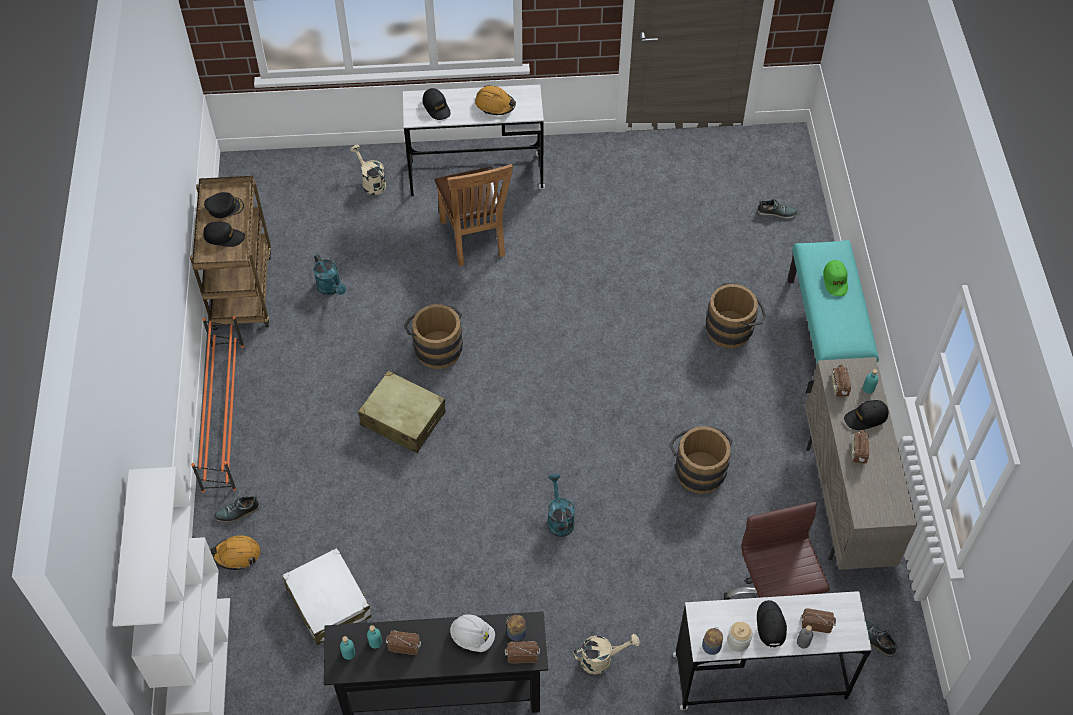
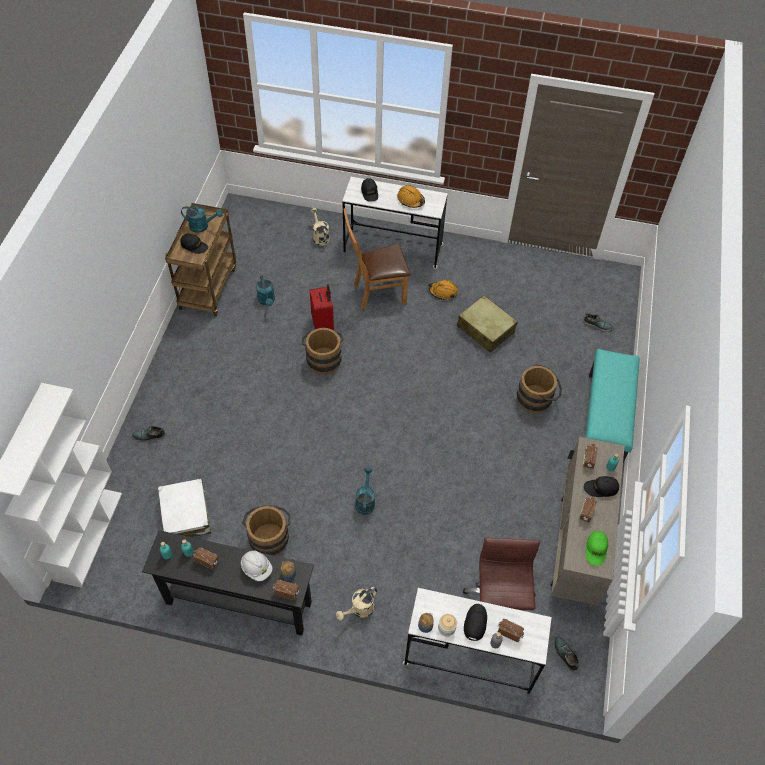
camera: 15 degrees right, 0 degrees up
orange shoe rack [191,316,244,493] -> none
black cap [204,192,244,218] -> turquoise watering can [181,206,223,233]
orange hard hat [210,535,260,570] -> orange hard hat moved to [428,280,458,300]
beige suitcase [358,371,445,453] -> beige suitcase moved to [457,296,518,353]
brown chair [435,164,513,266] -> brown chair turned 75 degrees clockwise [343,208,410,309]
beige watering can [574,634,640,675] -> beige watering can turned 135 degrees clockwise [336,587,377,620]
brown bucket [669,426,732,494] -> brown bucket moved to [242,505,290,556]
green cap [823,260,848,296] -> green cap moved to [586,531,608,566]
none -> red suitcase [310,284,334,330]

